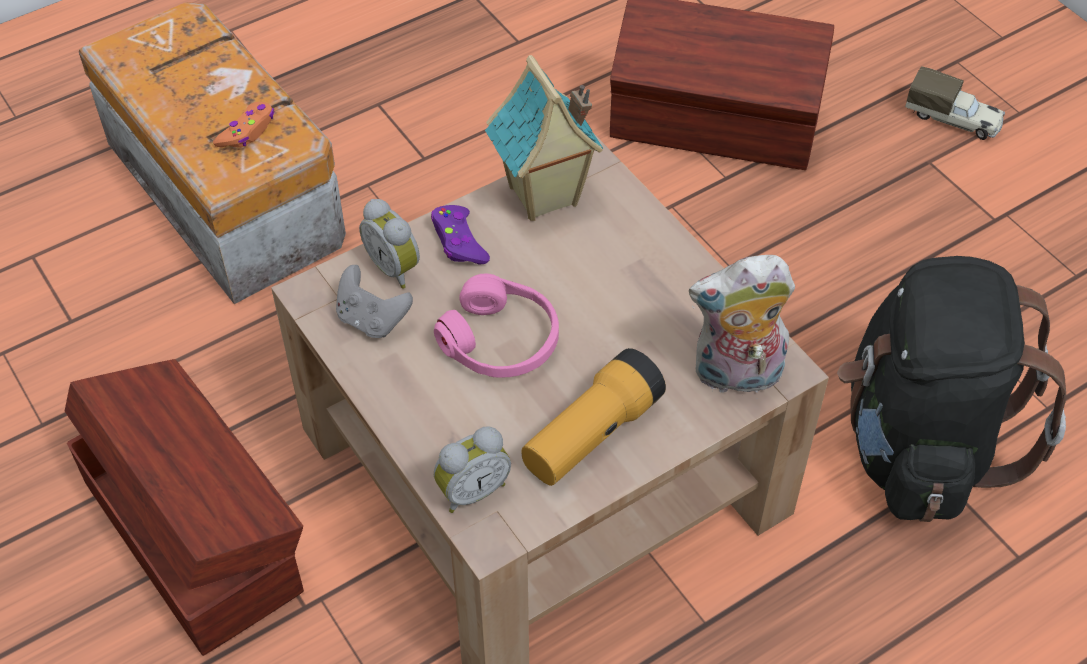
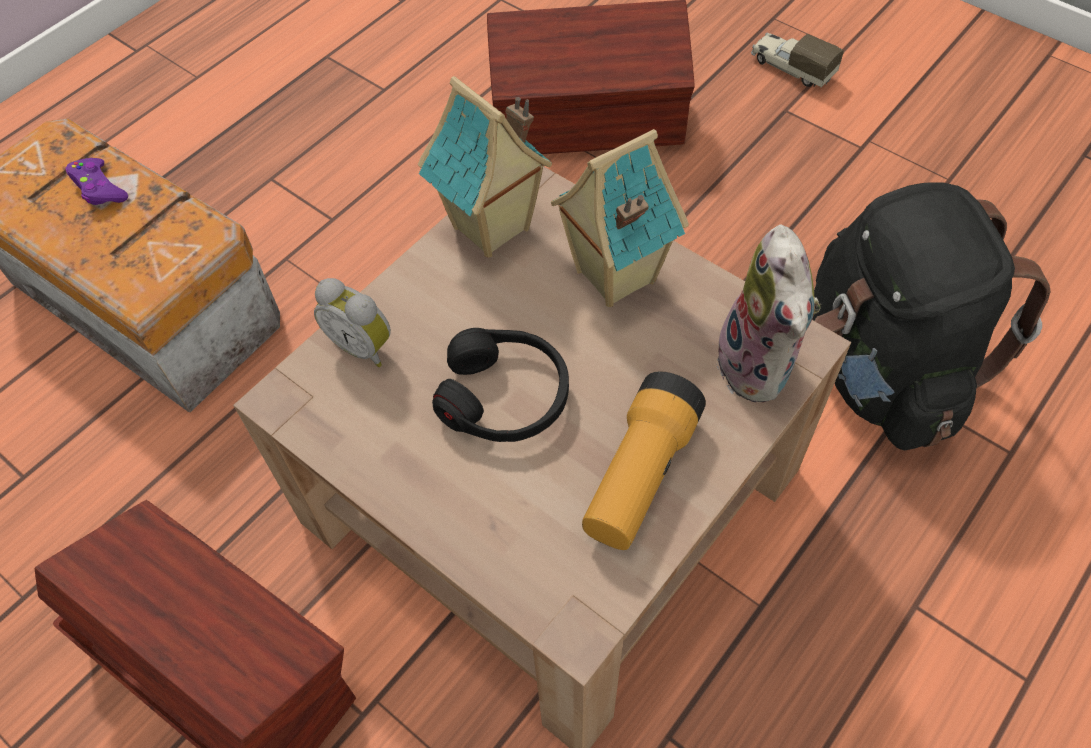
camera: 15 degrees left, 5 degrees up
orange game controller [213,102,274,148] -> none
grey game controller [336,265,413,338] -> none
purple game controller [431,205,490,264] -> purple game controller moved to [65,158,128,205]
pink headphones [434,274,559,378] -> black headphones [432,328,569,442]
alarm clock [434,426,511,513] -> none
plush toy [689,255,795,393] -> plush toy turned 75 degrees counterclockwise [717,224,821,403]
toy truck [905,66,1005,140] -> toy truck turned 150 degrees counterclockwise [751,32,844,88]
none -> toy house [551,129,689,307]

